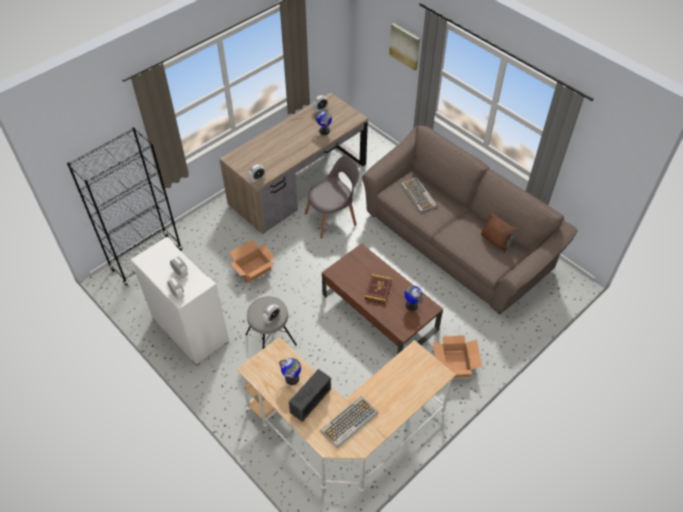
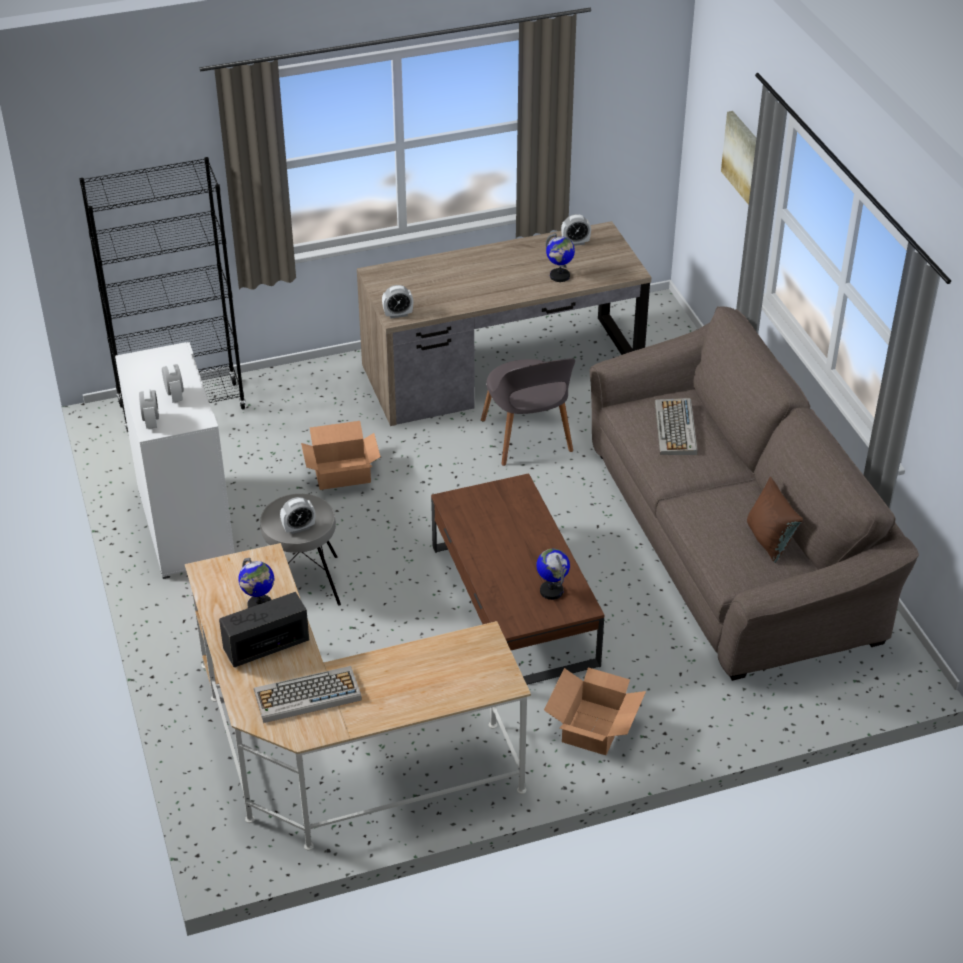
camera: 25 degrees right, 10 degrees down
grey chair [305,156,359,238] -> grey chair turned 75 degrees clockwise [481,358,575,466]
book [365,274,392,304] -> none

